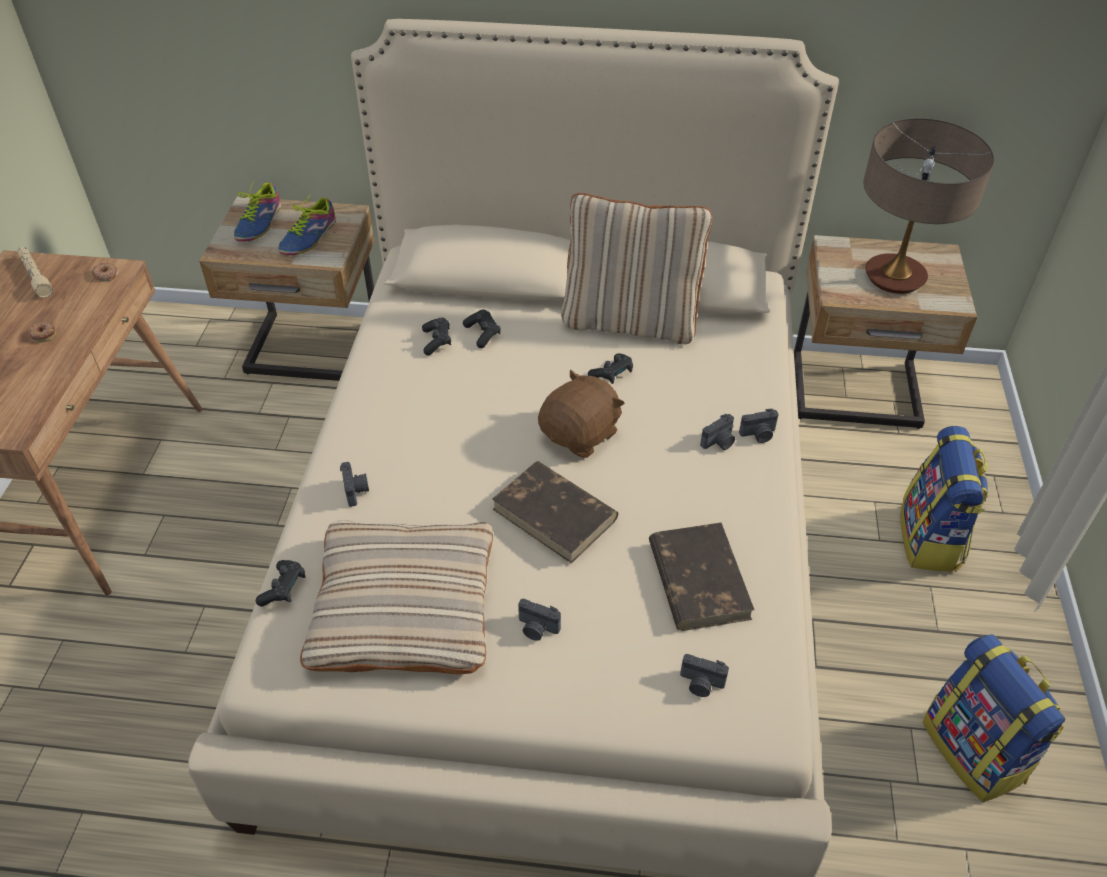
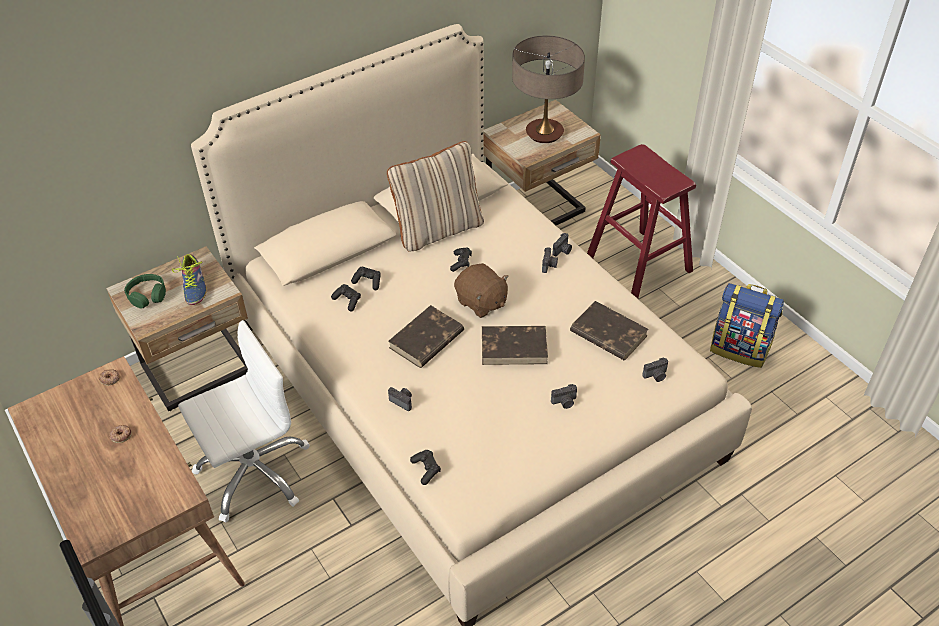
camera: 40 degrees left, 0 degrees up
beige flashlight [17,247,53,298] -> none
shoe [234,180,281,242] -> green headphones [124,274,166,309]
beige pillow [300,520,493,674] -> none
brown plush toy [538,370,625,458] -> brown plush toy turned 135 degrees clockwise [454,263,509,318]
backpack [901,426,988,572] -> red stool [587,144,696,299]
none -> white office chair [178,320,310,523]
none -> brown book [388,305,464,368]

